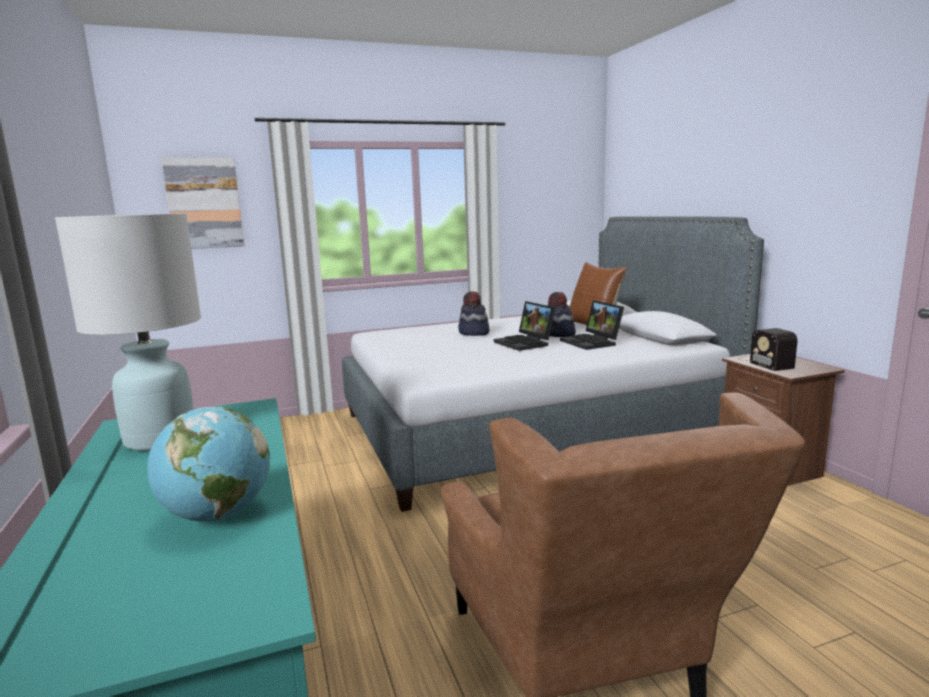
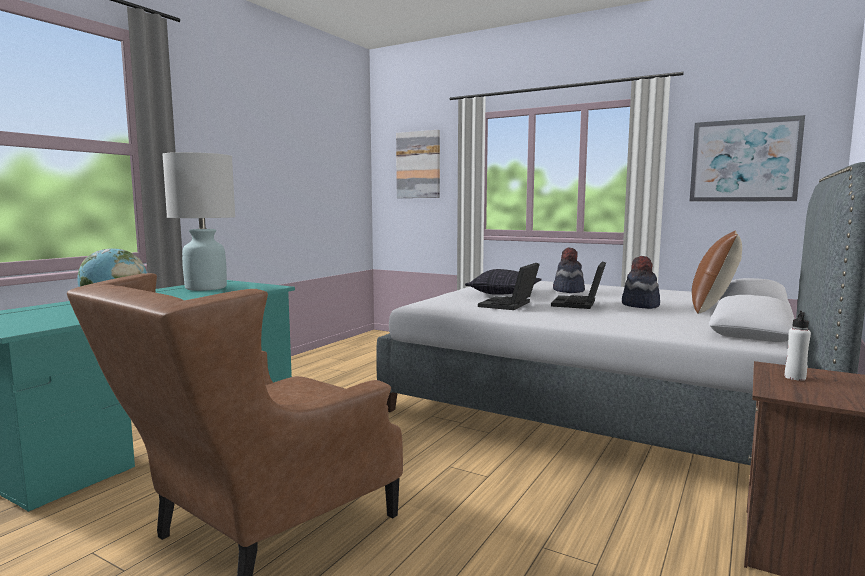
camera: 50 degrees right, 5 degrees down
laptop [560,300,624,350] -> laptop moved to [478,263,540,310]
radio [738,328,797,371] -> white bottle [785,311,811,381]
none -> pillow [465,269,542,295]
none -> picture [689,115,805,202]

